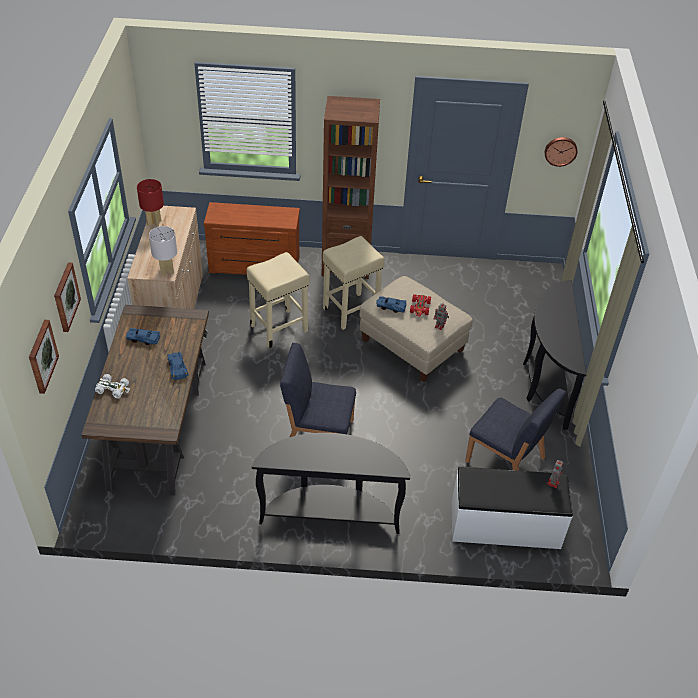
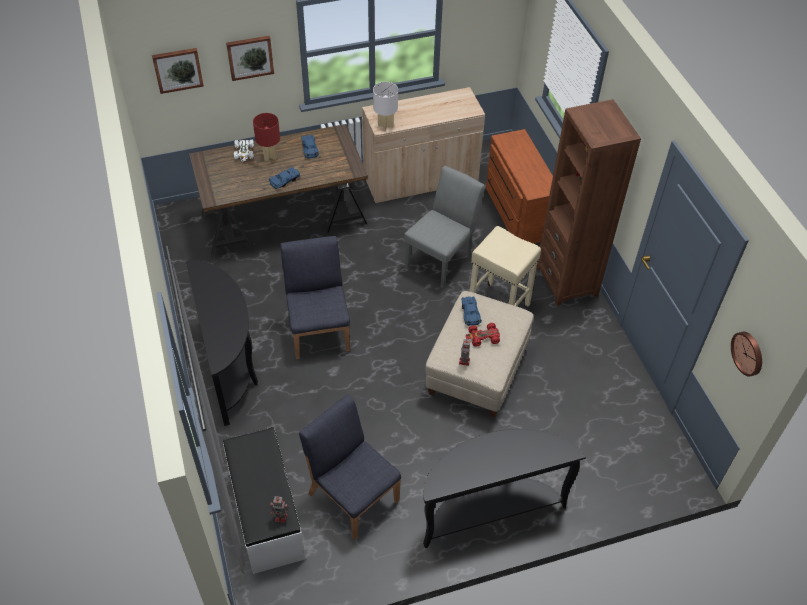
camera: 70 degrees right, 5 degrees up
red table lamp [137,179,164,227] -> red table lamp moved to [253,113,280,161]
beige stool [247,252,309,348] -> grey chair [404,166,485,288]
blue chair [465,388,566,471] -> blue chair turned 120 degrees clockwise [299,395,401,540]

